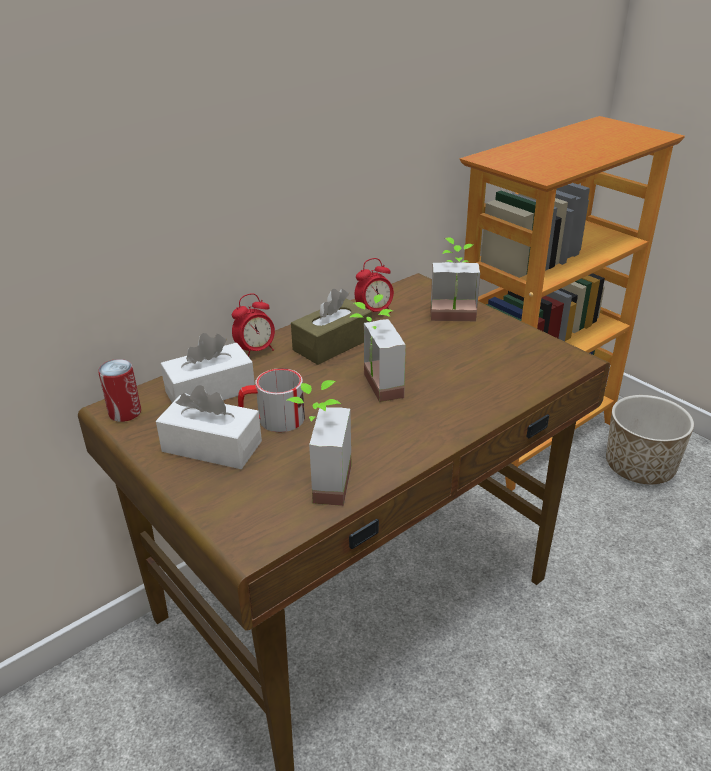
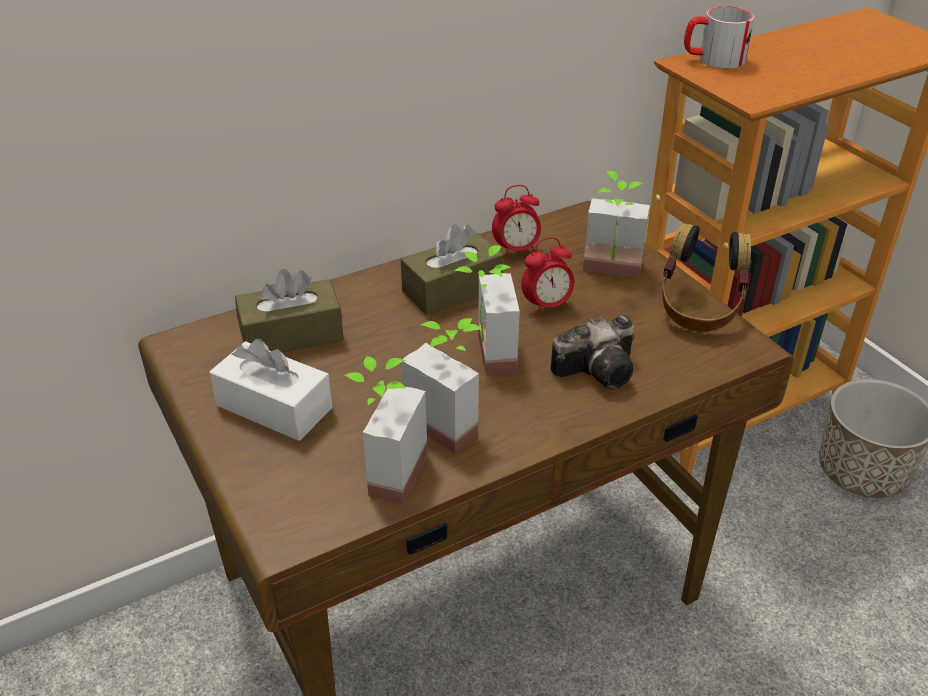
camera: 10 degrees right, 5 degrees up
can [98,359,141,422] -> none
white tissue box [160,333,255,403] -> brown tissue box [235,269,344,352]
alarm clock [232,293,275,357] -> alarm clock moved to [521,237,574,316]
mug [238,368,305,432] -> mug moved to [684,6,754,68]
none -> potted plant [401,318,483,454]
none -> camera [551,315,635,389]
none -> headphones [661,223,751,332]

